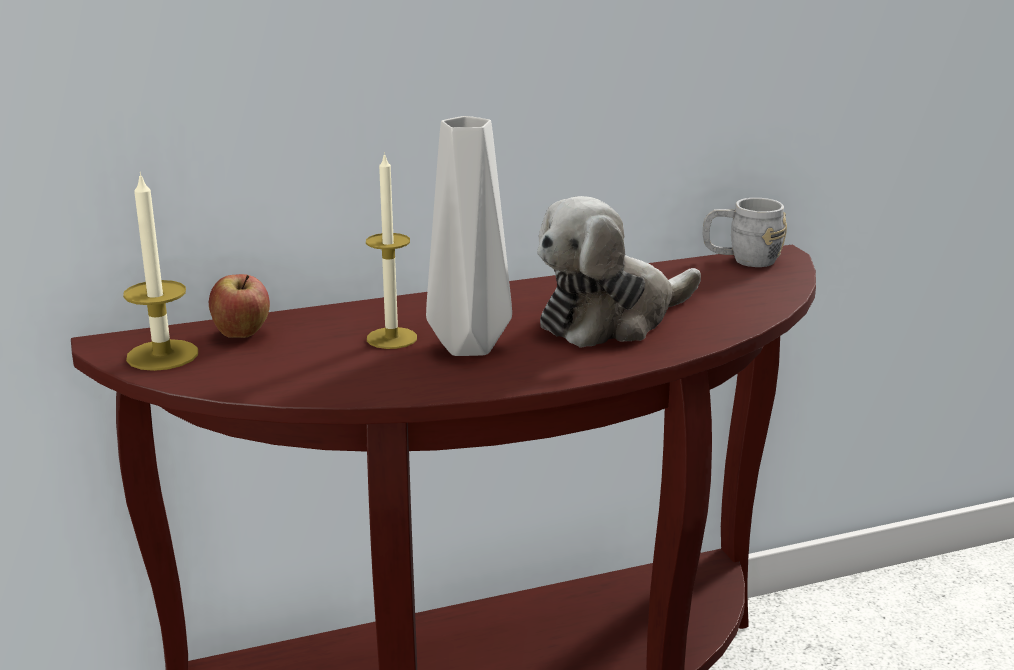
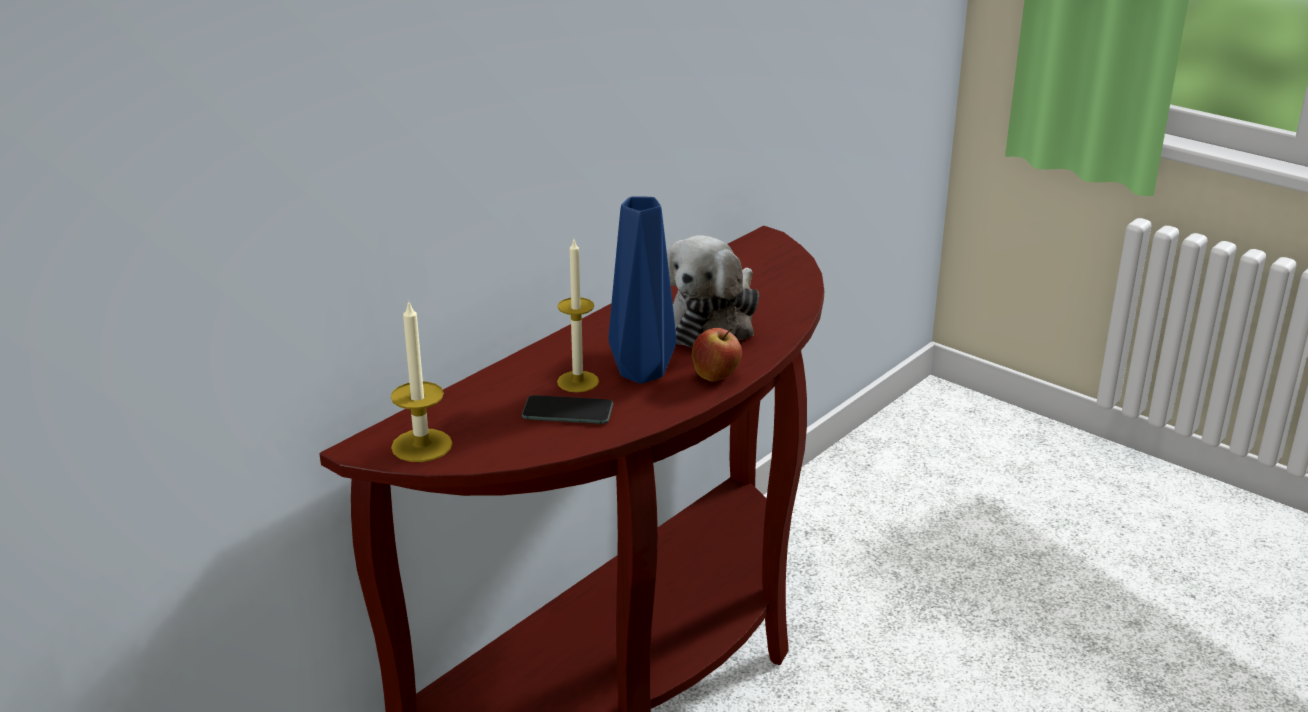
camera: 30 degrees left, 5 degrees up
apple [209,274,270,338] -> apple moved to [692,328,742,382]
grey vase [426,116,512,356] -> blue vase [609,196,676,383]
grey mug [703,198,787,267] -> none
none -> phone [522,395,613,424]

